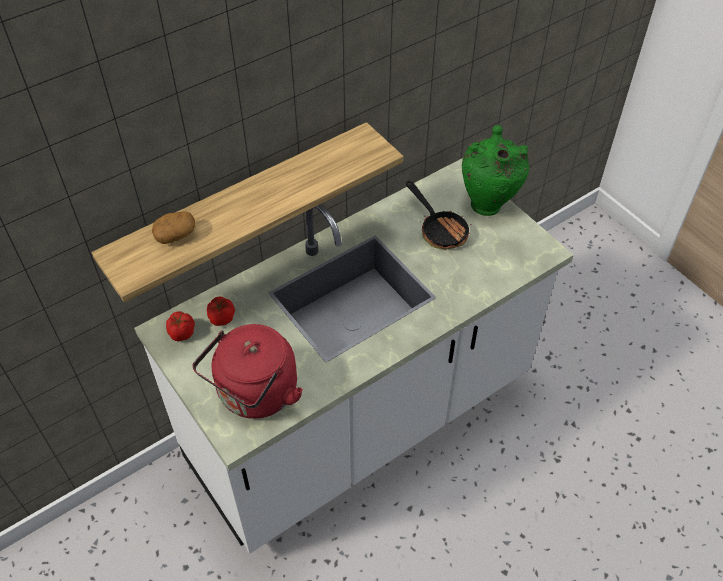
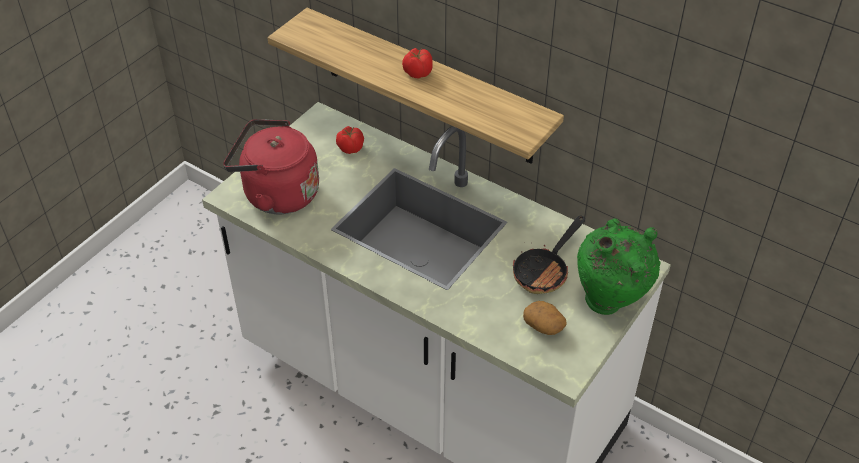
camera: 70 degrees right, 5 degrees down
potato [152,211,195,244] -> potato moved to [523,301,567,335]
tomato [166,312,195,342] -> tomato moved to [402,48,433,78]

